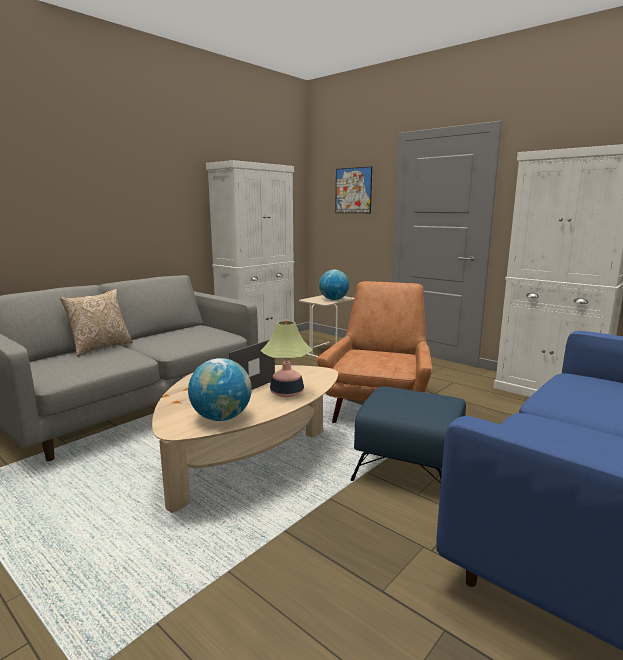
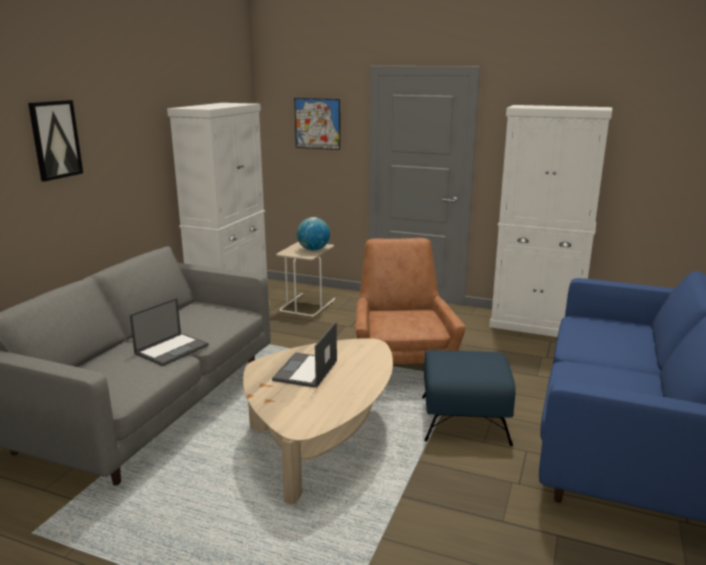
camera: 20 degrees left, 5 degrees up
pillow [60,289,133,357] -> none
globe [188,358,252,421] -> none
table lamp [261,320,312,397] -> none
none -> picture [28,100,83,181]
none -> laptop [129,298,209,366]

